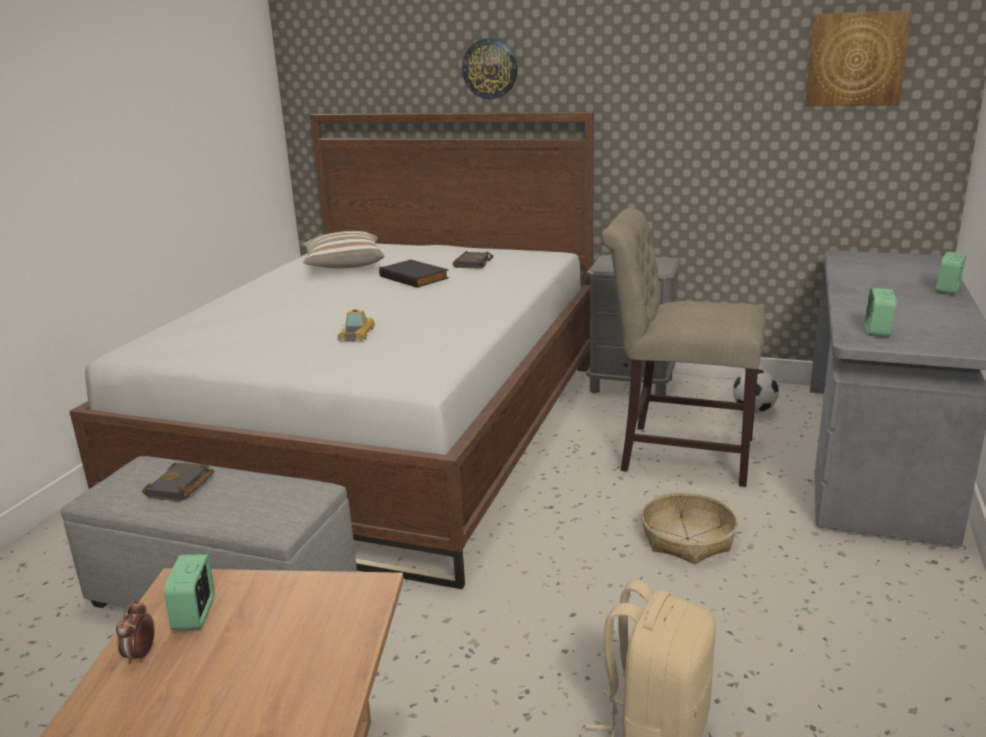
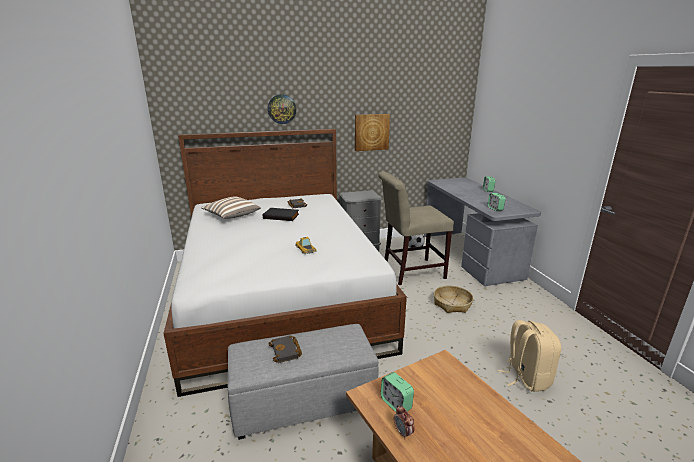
camera: 35 degrees left, 0 degrees up
picture [805,10,912,106] -> picture moved to [355,114,390,151]

